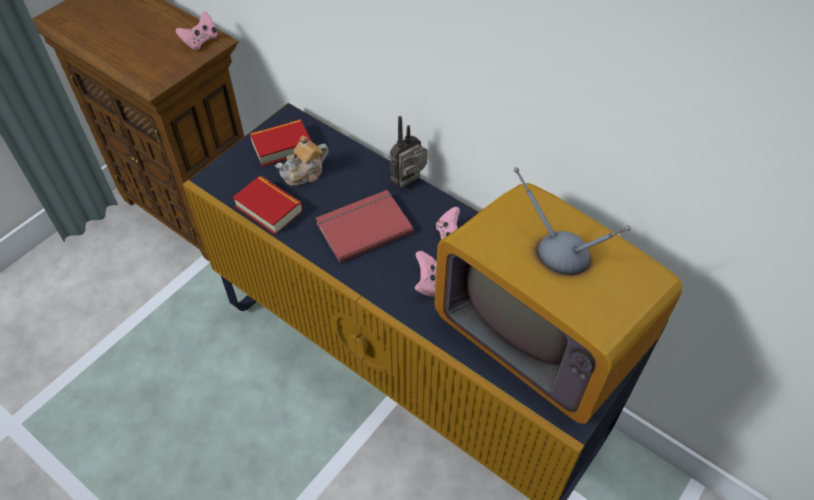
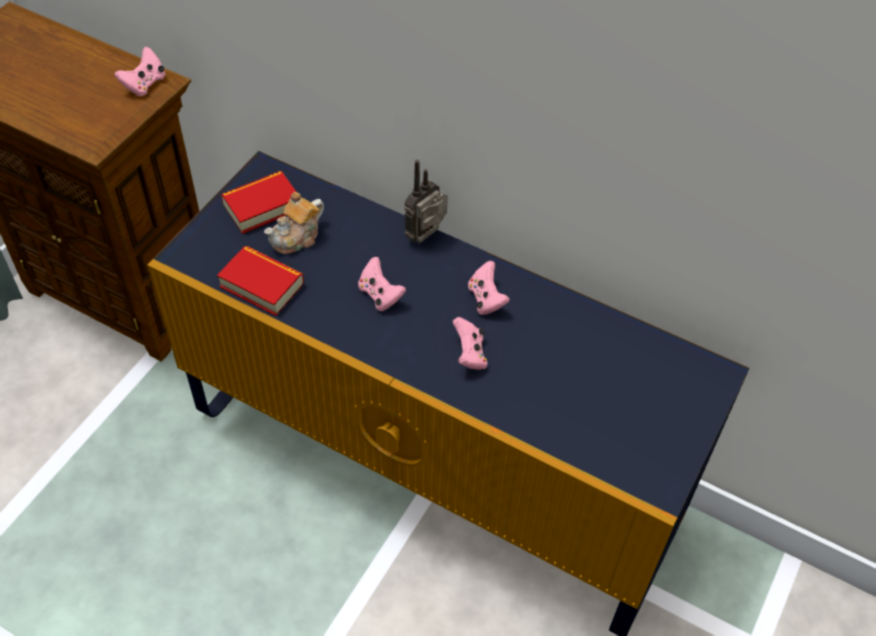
camera: 10 degrees left, 0 degrees up
red book [316,190,413,263] -> pink game controller [358,257,406,311]
television [435,167,682,424] -> none

